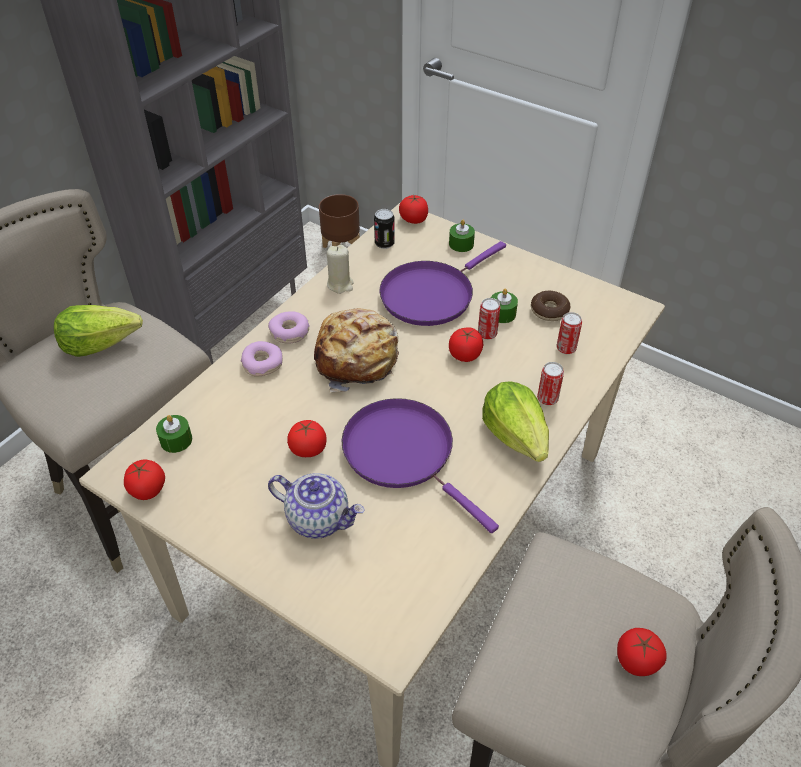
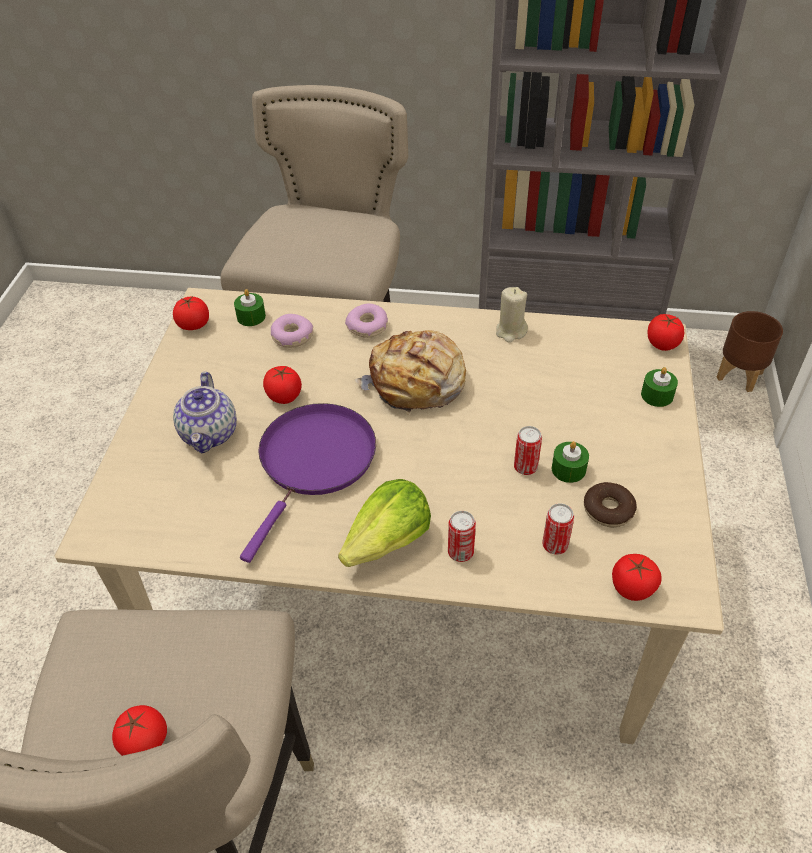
camera: 65 degrees right, 0 degrees up
lettuce [54,305,143,357] -> none
donut [268,311,310,344] -> donut moved to [271,314,314,348]
can [374,209,395,249] -> none
purple frying pan [379,241,506,326] -> none
tomato [449,327,483,362] -> tomato moved to [612,554,662,601]

